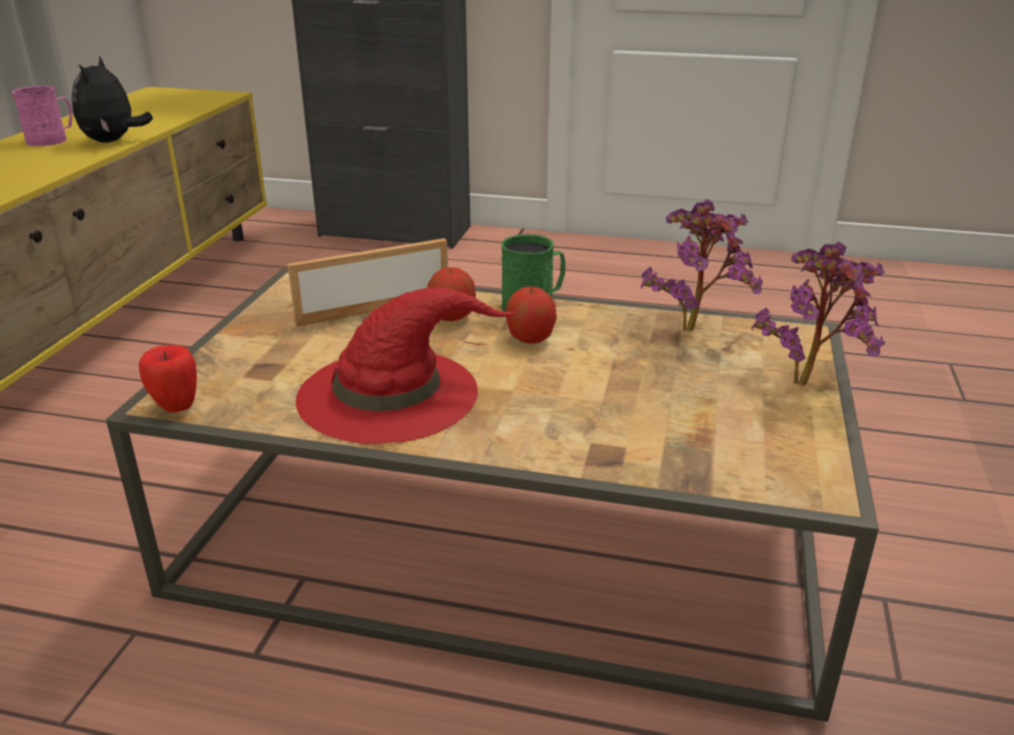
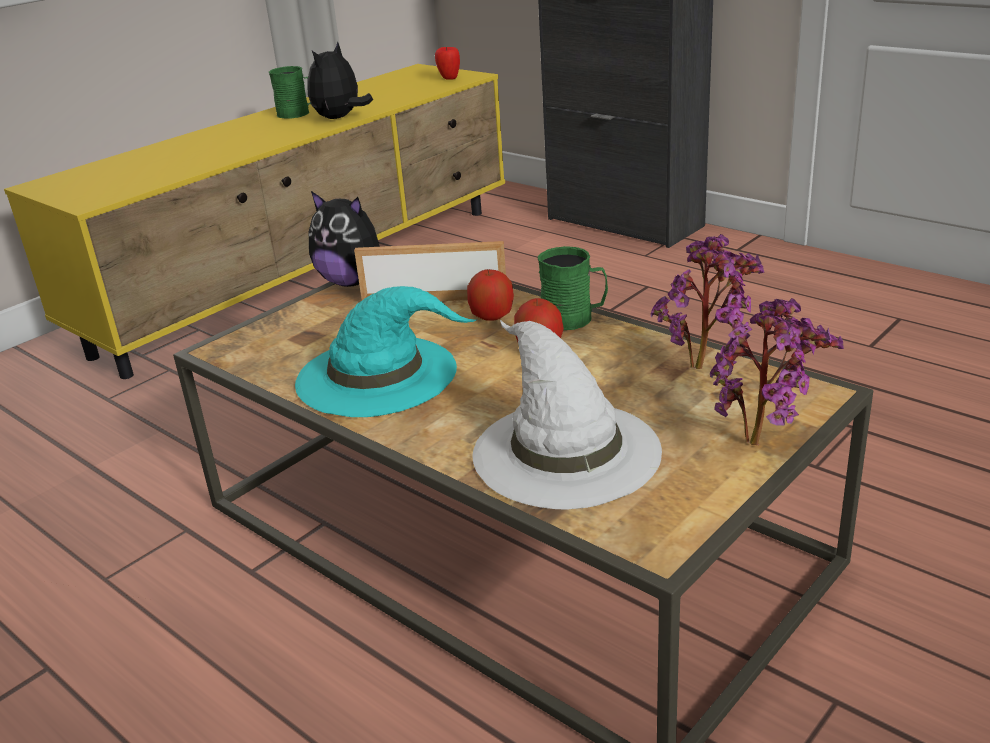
camera: 30 degrees right, 0 degrees up
pink mug [12,86,72,146] -> green mug [269,66,311,119]
apple [139,345,197,413] -> apple moved to [435,47,460,80]
red hat [296,287,519,444] -> turquoise hat [295,286,476,417]
none -> plush toy [309,191,380,287]
none -> white hat [473,320,662,510]

